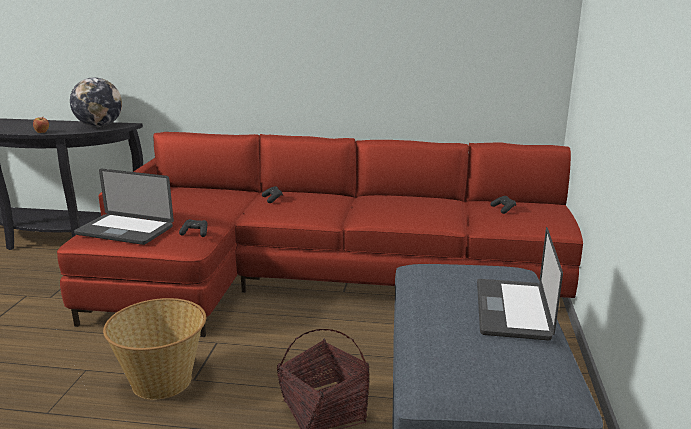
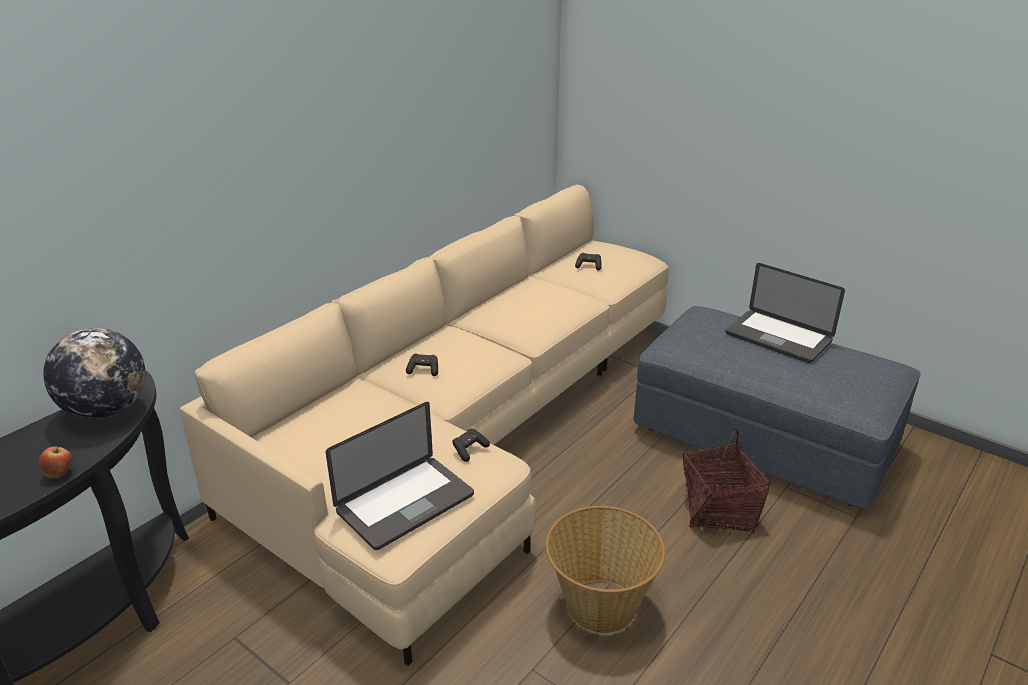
camera: 60 degrees left, 10 degrees up
red sofa [57,132,583,337] -> beige sofa [180,184,669,666]

